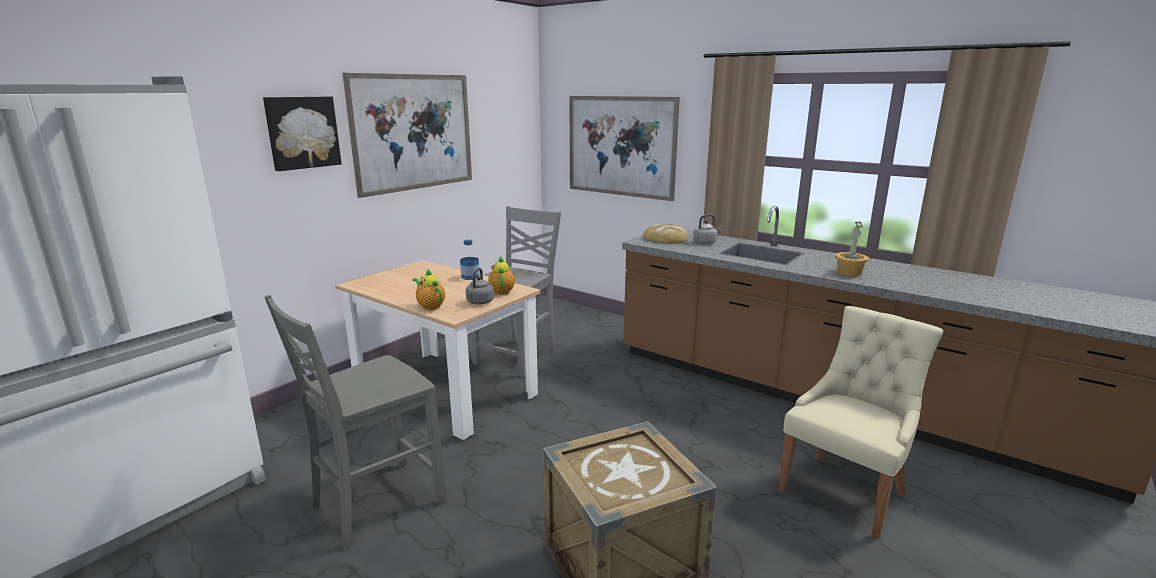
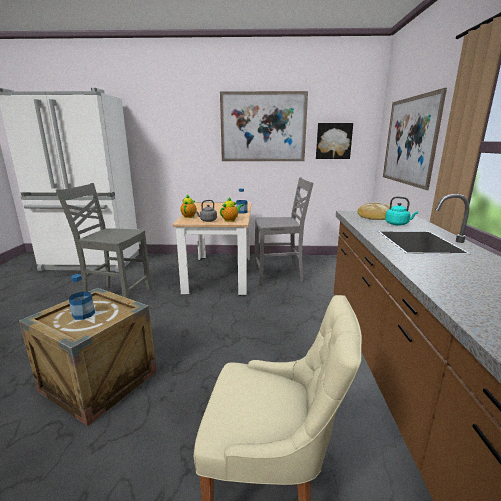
camera: 55 degrees right, 0 degrees up
picture [263,97,342,171] -> picture moved to [316,123,353,159]
grey kettle [693,214,722,244] -> turquoise kettle [385,196,418,225]
potted plant [835,222,869,276] -> none
none -> bottle [69,274,95,320]

